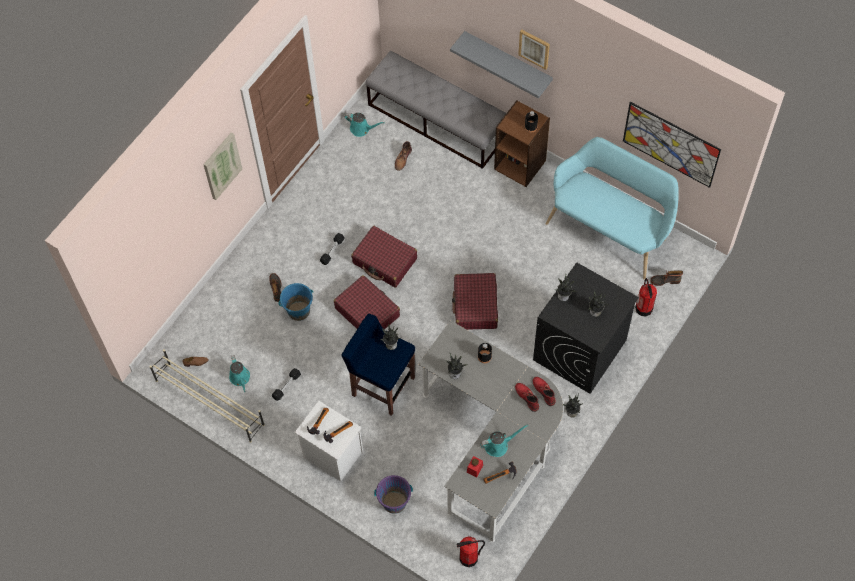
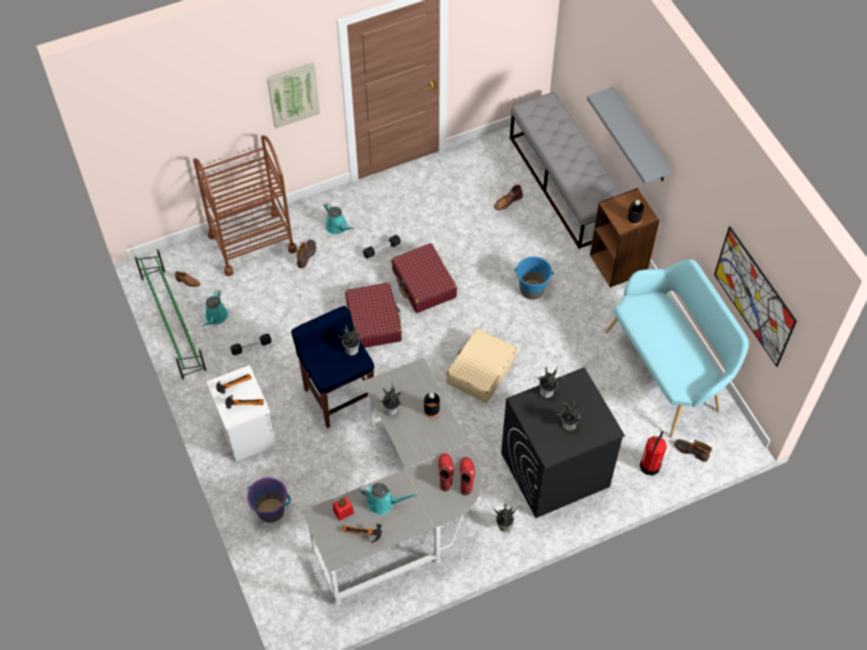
camera: 30 degrees right, 5 degrees down
beige shoe rack [150,349,265,443] -> green shoe rack [134,249,207,379]
blue bucket [278,283,314,321] -> blue bucket moved to [514,256,554,299]
turquoise watering can [344,113,385,137] -> turquoise watering can moved to [324,202,354,235]
red suitcase [452,273,498,330] -> beige suitcase [446,328,517,403]
fire extinguisher [457,536,485,567] -> none
picture [518,29,550,70] -> none
none -> brown cart [193,135,297,276]

